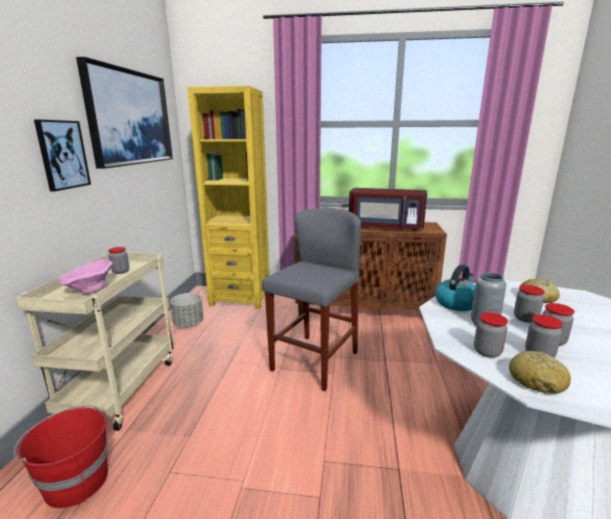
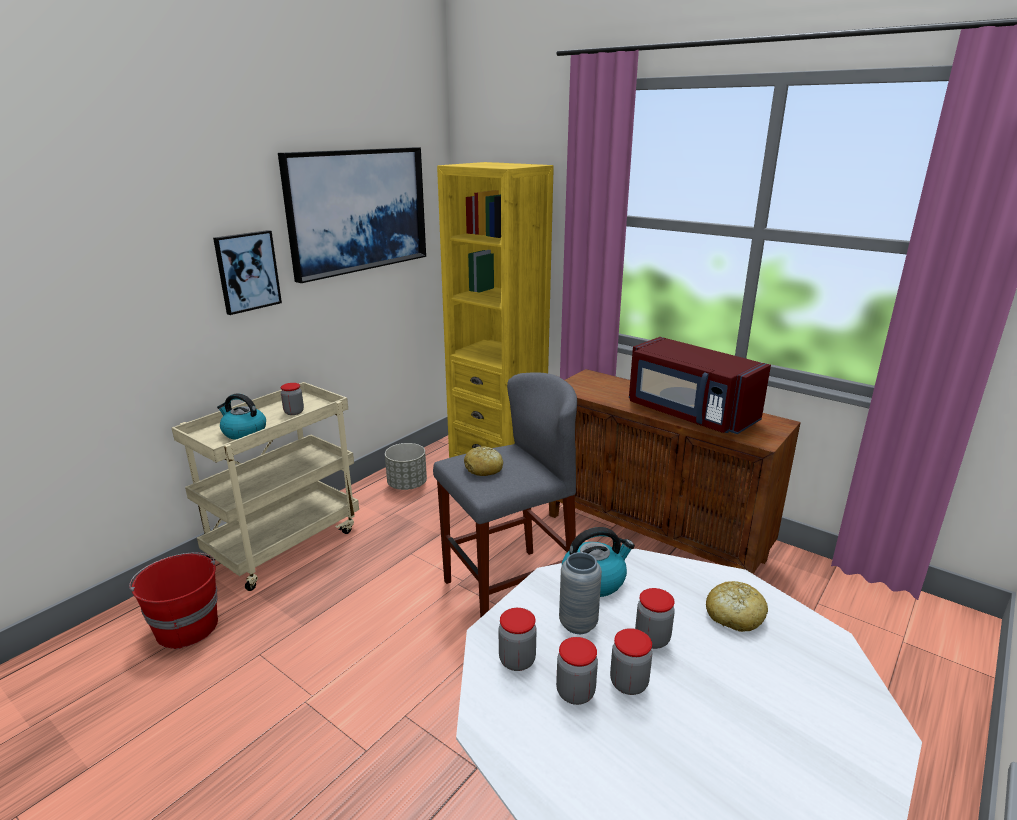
camera: 30 degrees right, 5 degrees up
pink bowl [58,259,113,294] -> kettle [217,393,266,440]
bread [509,351,571,394] -> bread moved to [464,446,503,476]

